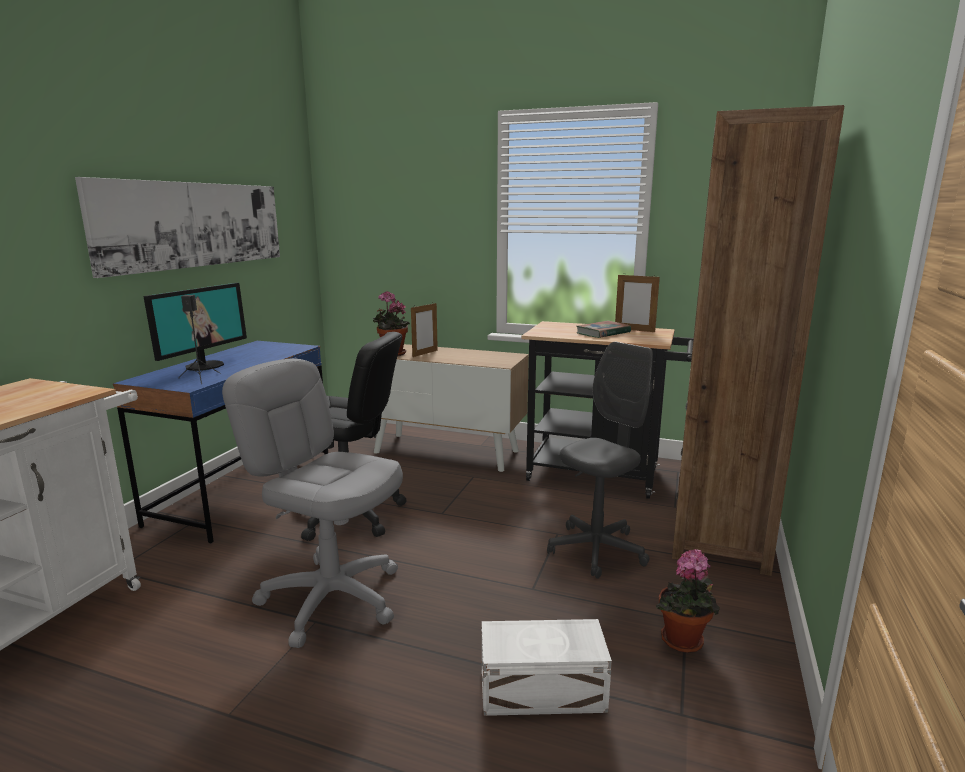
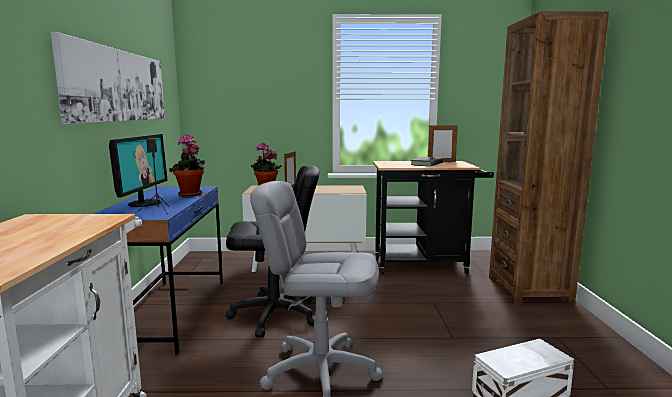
camera: 20 degrees left, 5 degrees down
grey office chair [547,342,653,579] -> none
potted plant [656,549,720,653] -> potted plant moved to [169,134,205,197]

